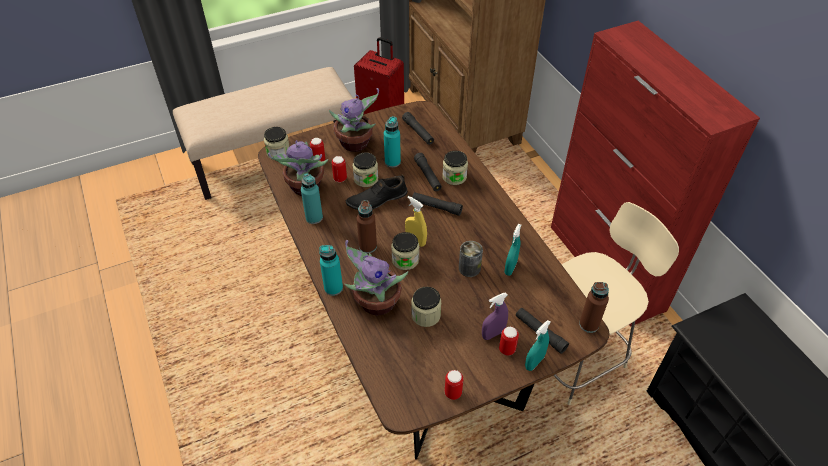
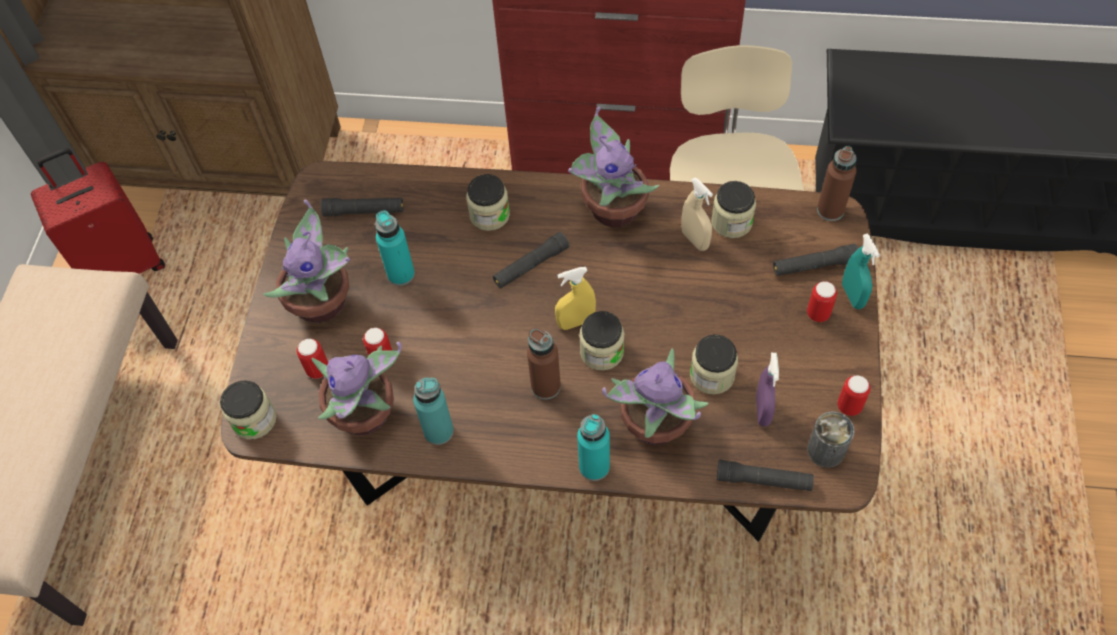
camera: 55 degrees left, 10 degrees up
black shoe [346,174,408,210] -> none
jar [353,153,378,187] -> jar moved to [711,181,756,238]
black flashlight [414,153,442,191] -> black flashlight moved to [717,460,814,491]
can [459,241,483,277] -> can moved to [807,412,854,468]
purple spray bottle [482,292,508,340] -> purple spray bottle moved to [756,353,779,427]
turquoise spray bottle [504,224,521,276] -> beige spray bottle [681,177,713,251]
none -> potted plant [568,106,660,227]

